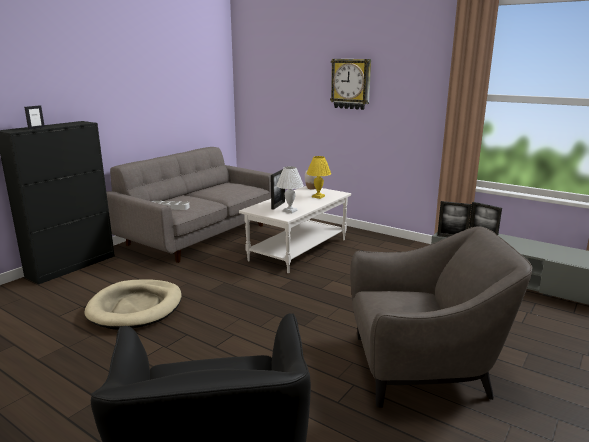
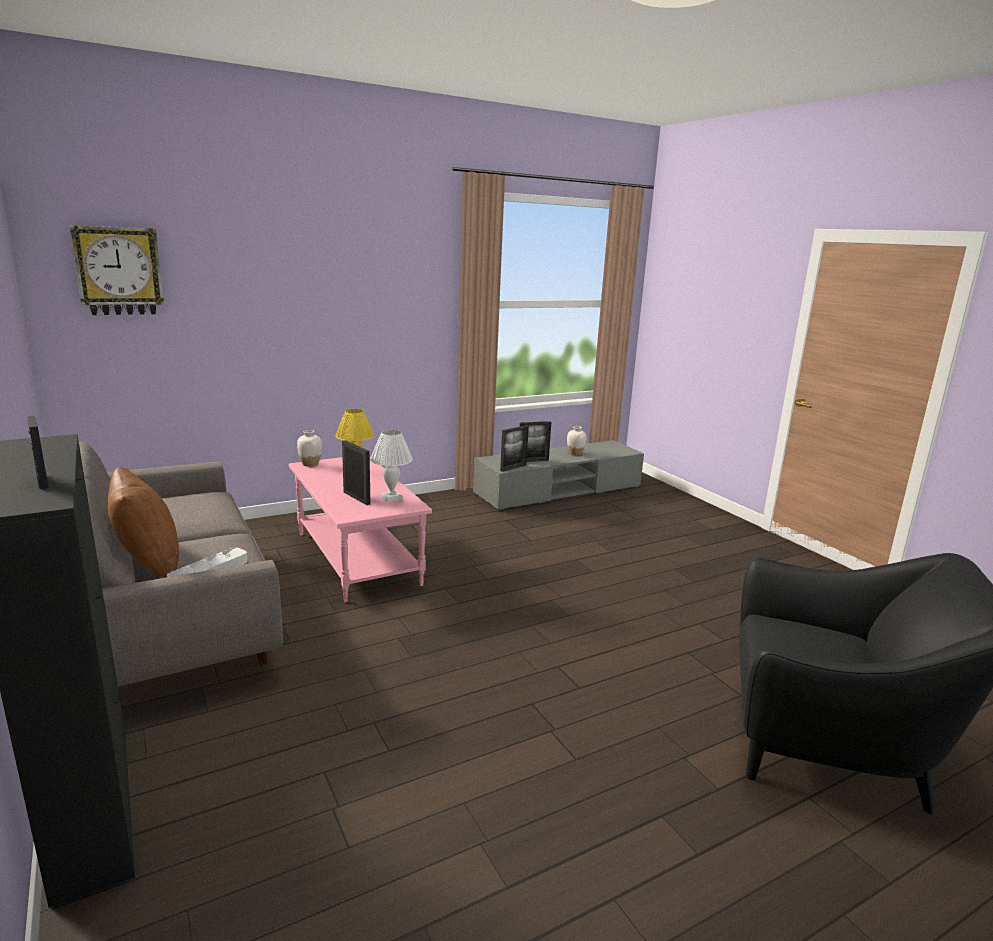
camera: 65 degrees left, 0 degrees up
beige dog bed [84,280,182,330] -> none
white coffee table [239,186,351,273] -> pink coffee table [289,457,432,603]
wall clock [330,59,371,110] -> wall clock moved to [70,225,164,315]
grey armchair [350,226,532,408] -> none
none -> brown pillow [107,467,179,577]
none -> white vase [567,426,586,455]

